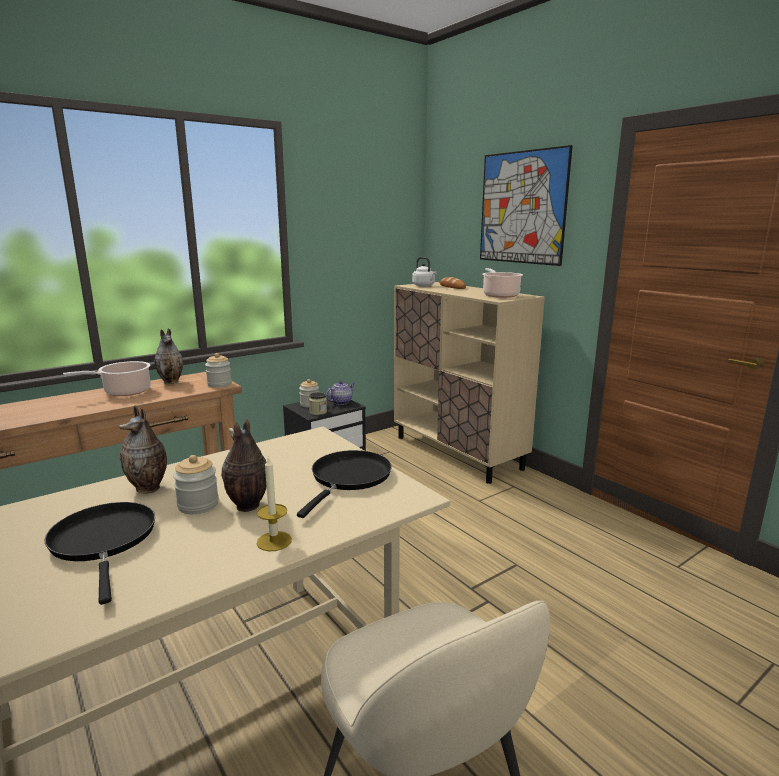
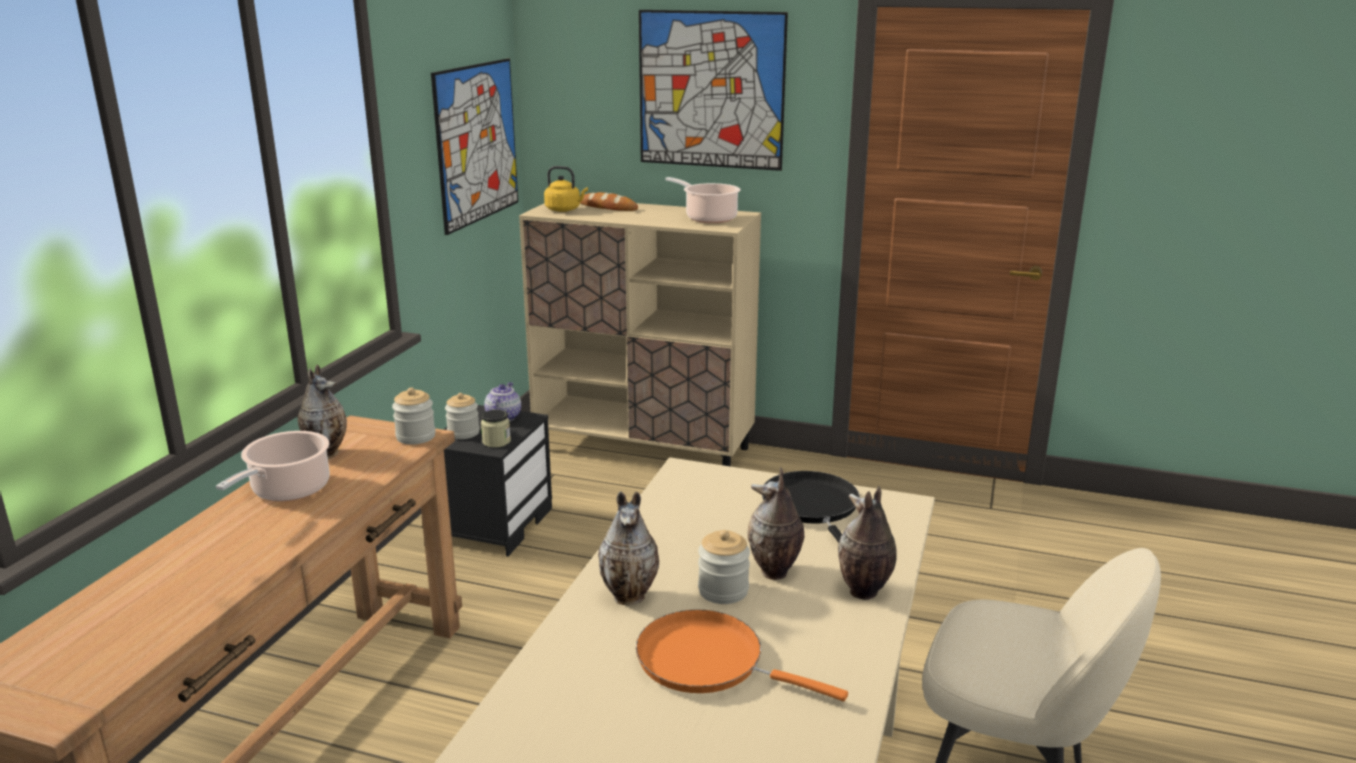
camera: 35 degrees left, 5 degrees up
black frying pan [45,502,155,605] -> orange frying pan [636,610,848,701]
candle [257,457,292,551] -> vase [838,486,897,600]
white kettle [412,257,437,286] -> yellow kettle [544,166,588,212]
none -> picture [431,58,518,235]

